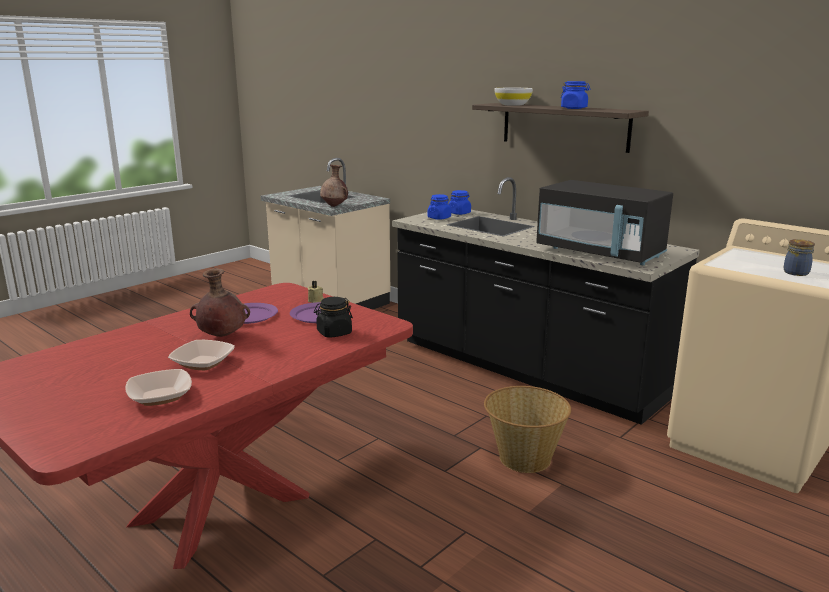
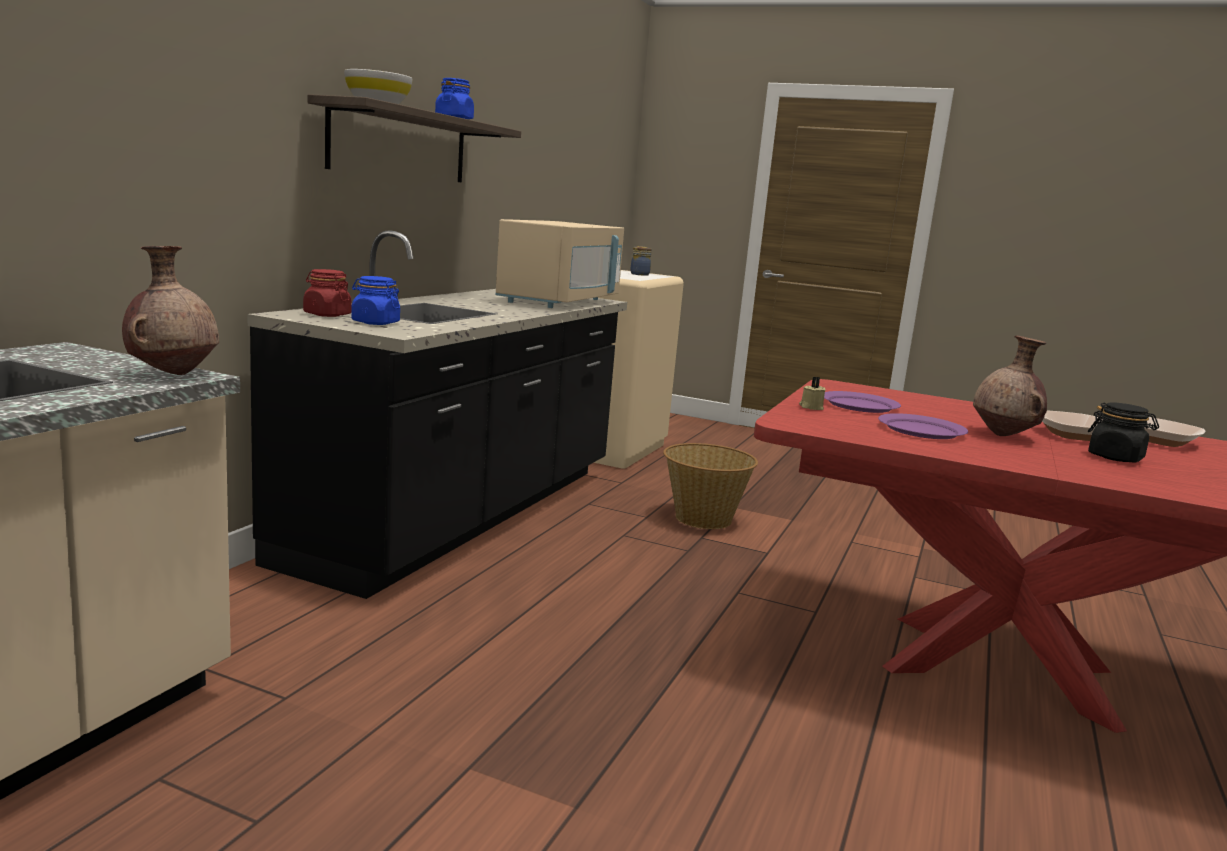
camera: 110 degrees left, 5 degrees down
black jar [314,297,353,338] -> black jar moved to [1088,402,1159,463]
blue jar [448,190,471,215] -> red jar [303,269,352,317]
black microwave [536,180,673,265] -> beige microwave [495,219,624,308]

